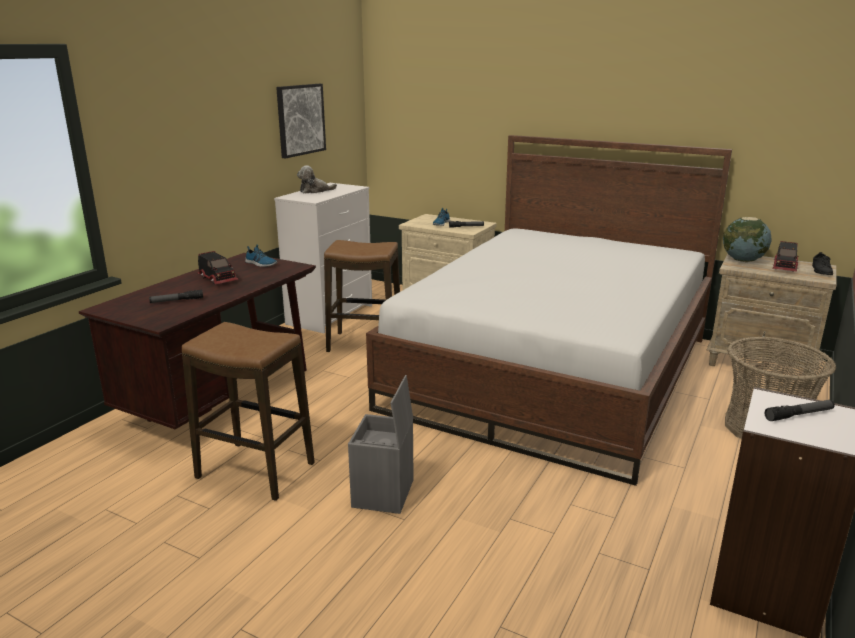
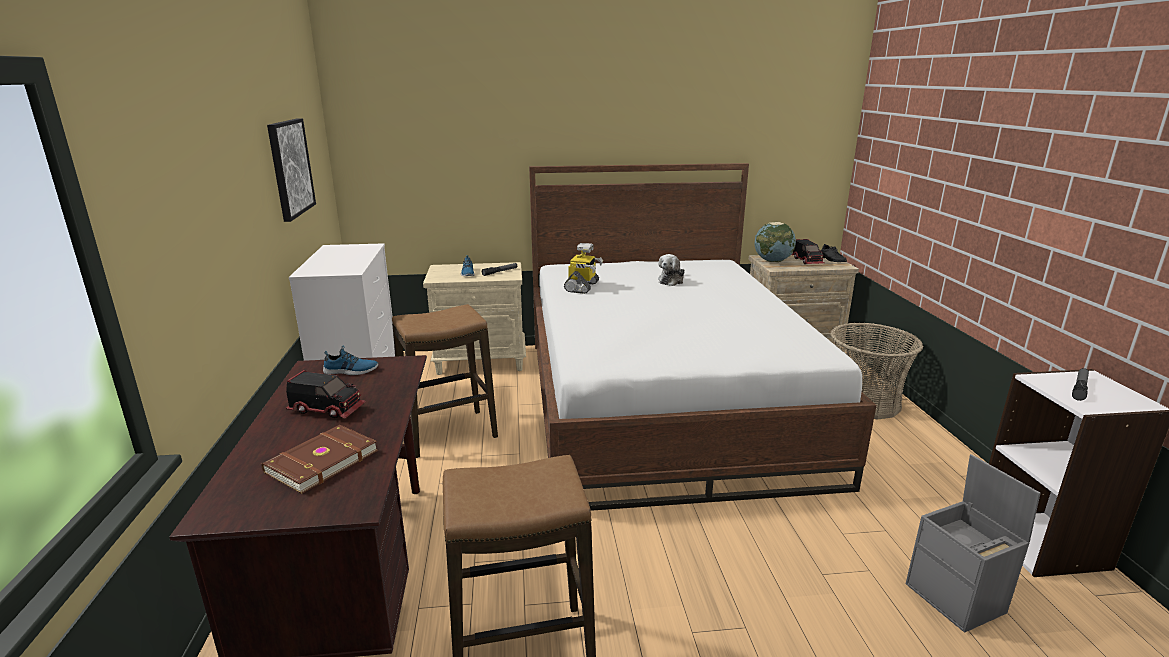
camera: 35 degrees left, 0 degrees up
flashlight [149,289,203,303] -> brown book [261,425,378,494]
plush toy [297,165,337,194] -> plush toy moved to [658,254,685,286]
grey storage box [348,375,414,514] -> grey storage box moved to [906,454,1040,633]
none -> toy robot [564,243,603,294]

